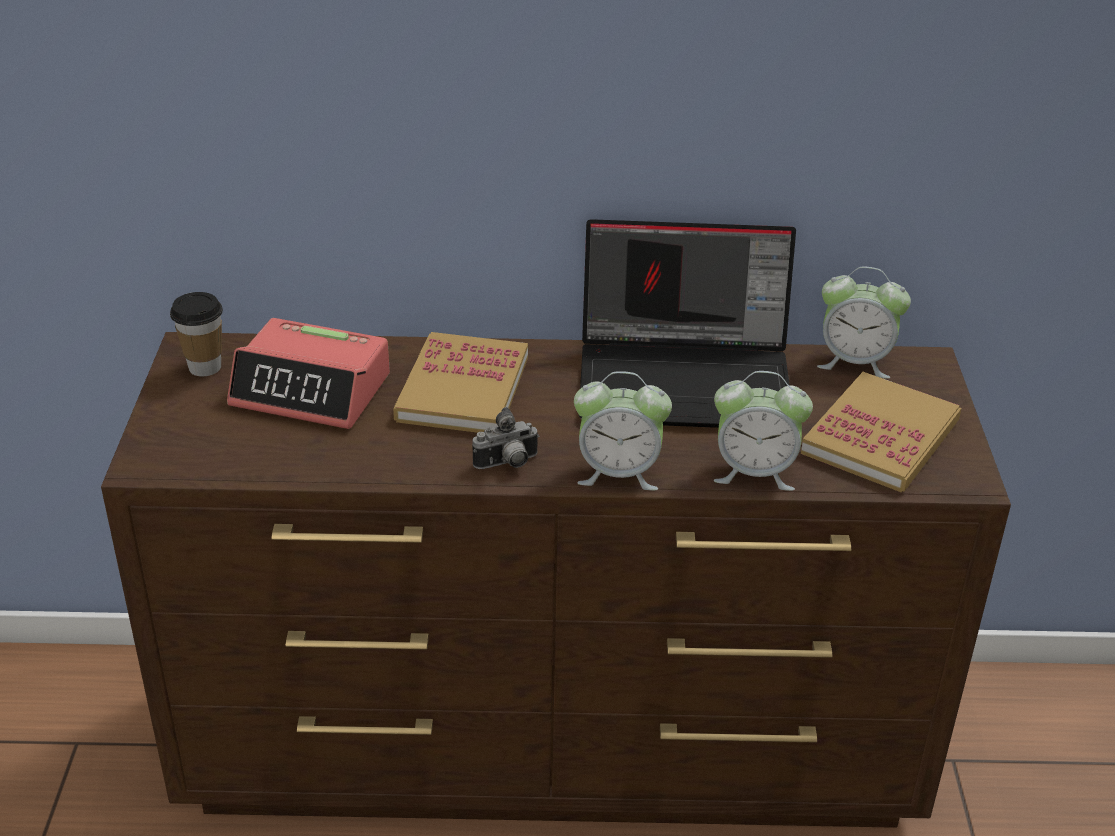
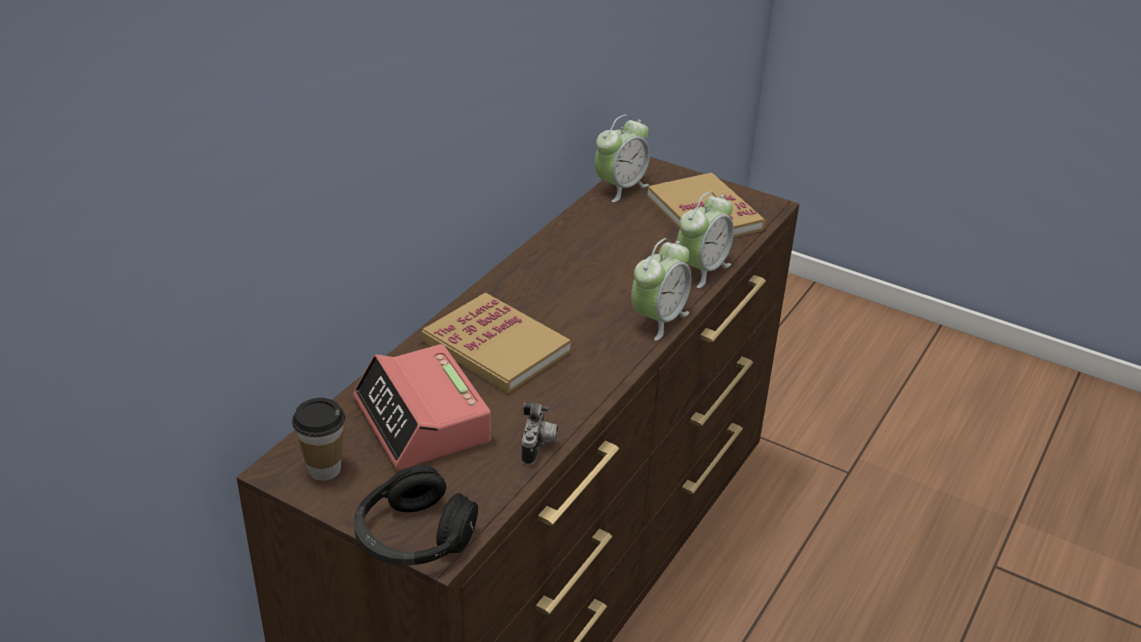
camera: 60 degrees left, 0 degrees up
alarm clock [227,318,390,429] -> alarm clock turned 105 degrees clockwise [353,344,491,470]
camera [472,407,539,469] -> camera moved to [521,402,558,465]
laptop [579,219,796,428] -> none
none -> black headphones [354,465,478,566]

